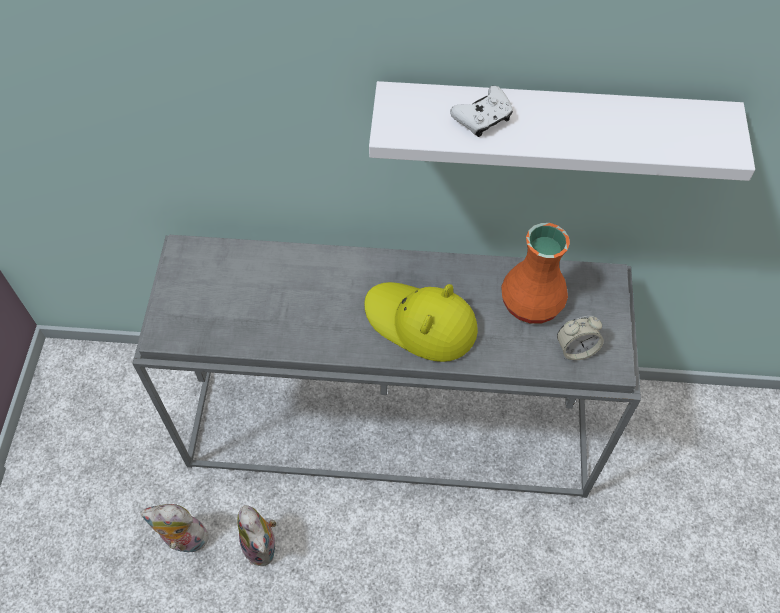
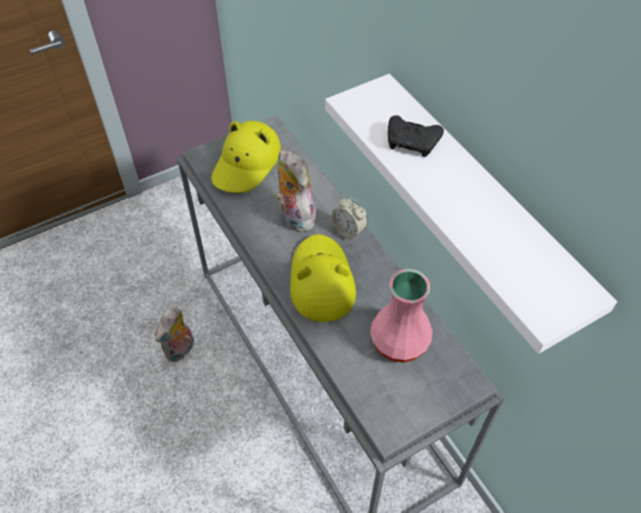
camera: 55 degrees right, 5 degrees down
plush toy [140,504,211,553] -> plush toy moved to [275,149,316,232]
white game controller [450,86,513,137] -> black game controller [388,115,444,157]
orange vase [501,223,570,324] -> pink vase [370,269,432,363]
alarm clock [557,316,604,360] -> alarm clock moved to [331,197,368,241]
none -> yellow hat [211,121,281,193]

